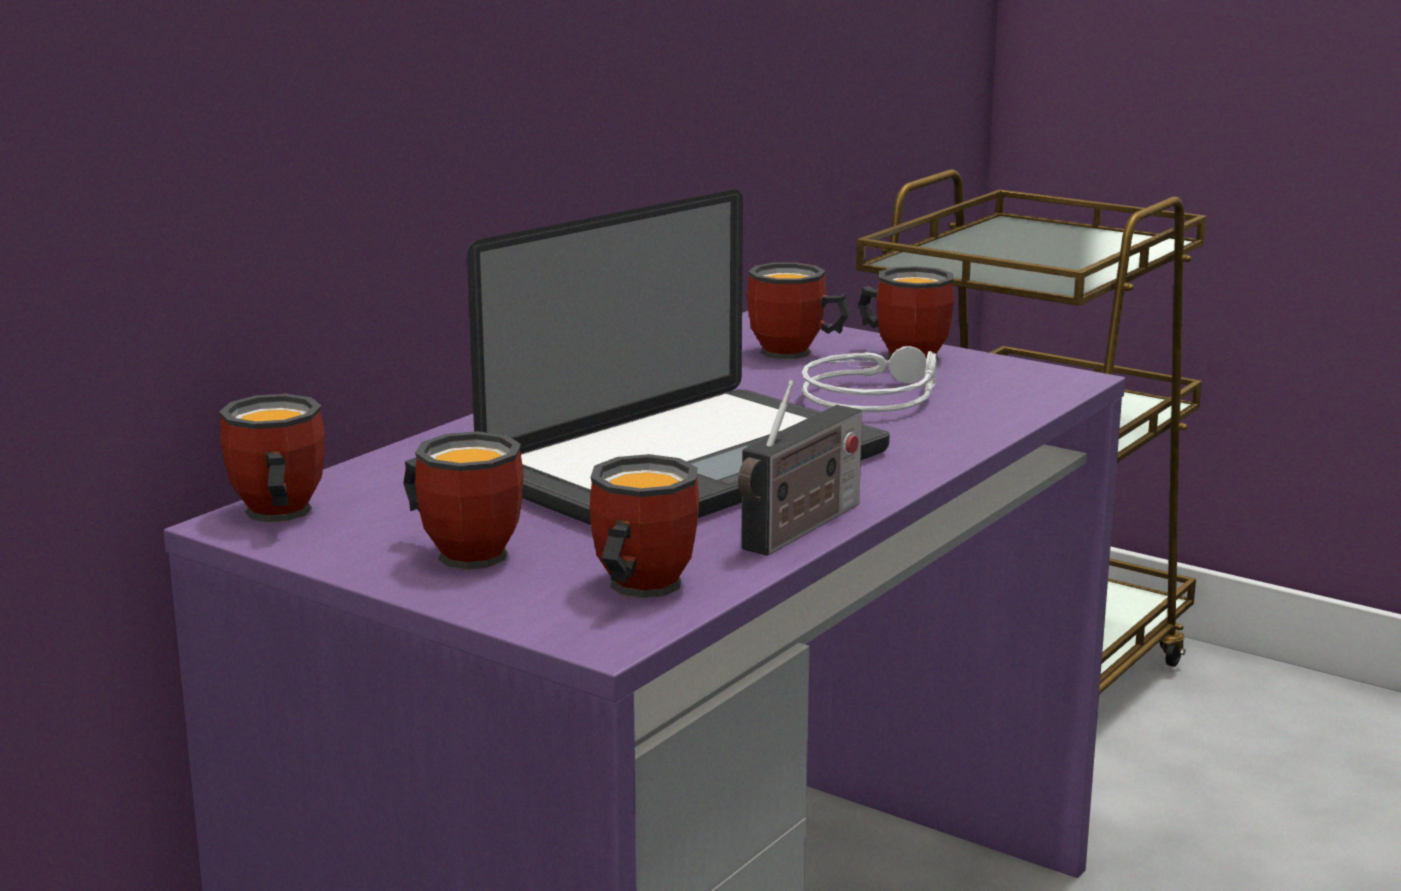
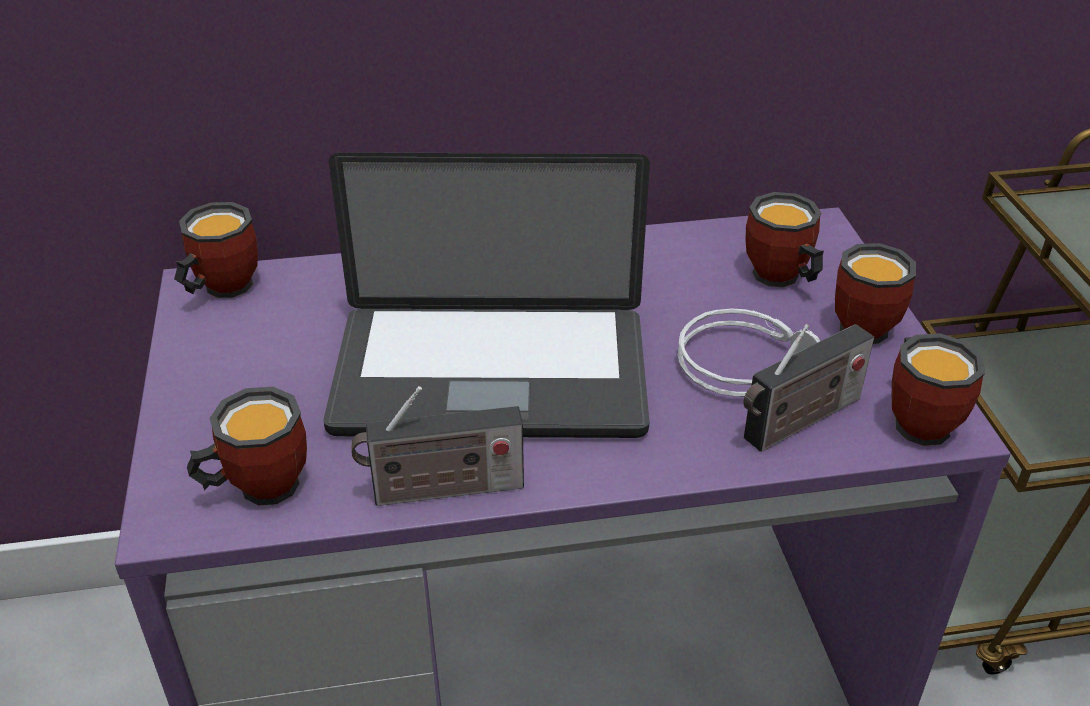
camera: 45 degrees right, 20 degrees up
mug [403,431,524,570] -> mug moved to [892,333,985,446]
none -> radio [743,324,874,452]

